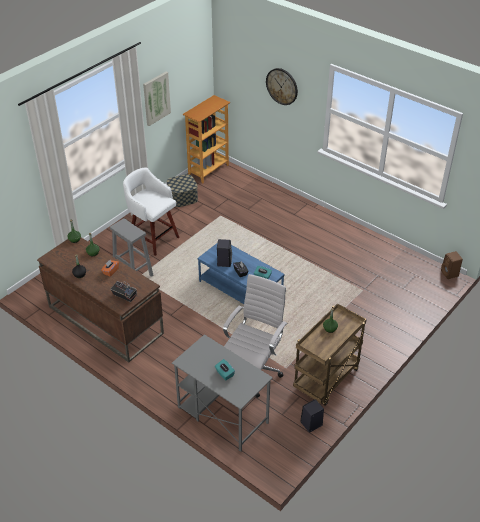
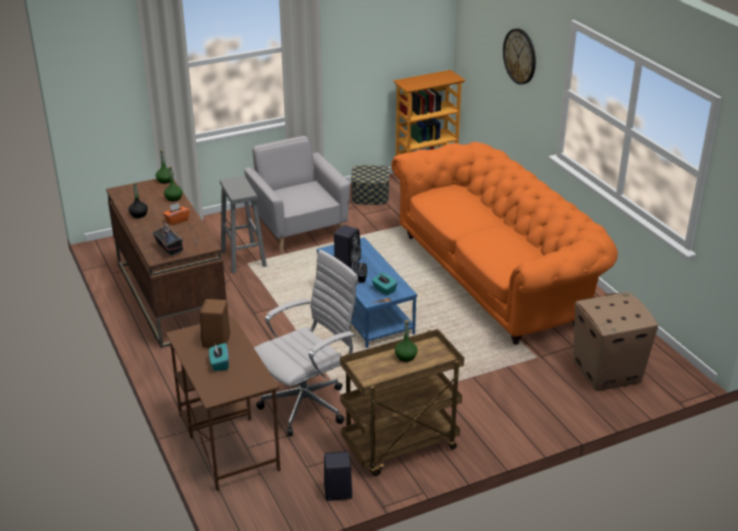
camera: 25 degrees right, 10 degrees down
white stool [123,167,179,256] -> grey armchair [244,136,350,254]
picture [143,72,171,126] -> none
grey desk [172,334,273,452] -> brown desk [166,315,281,491]
brown speaker [441,251,463,279] -> brown speaker moved to [200,299,230,348]
none -> orange sofa [391,142,618,344]
none -> cardboard box [573,292,658,391]

